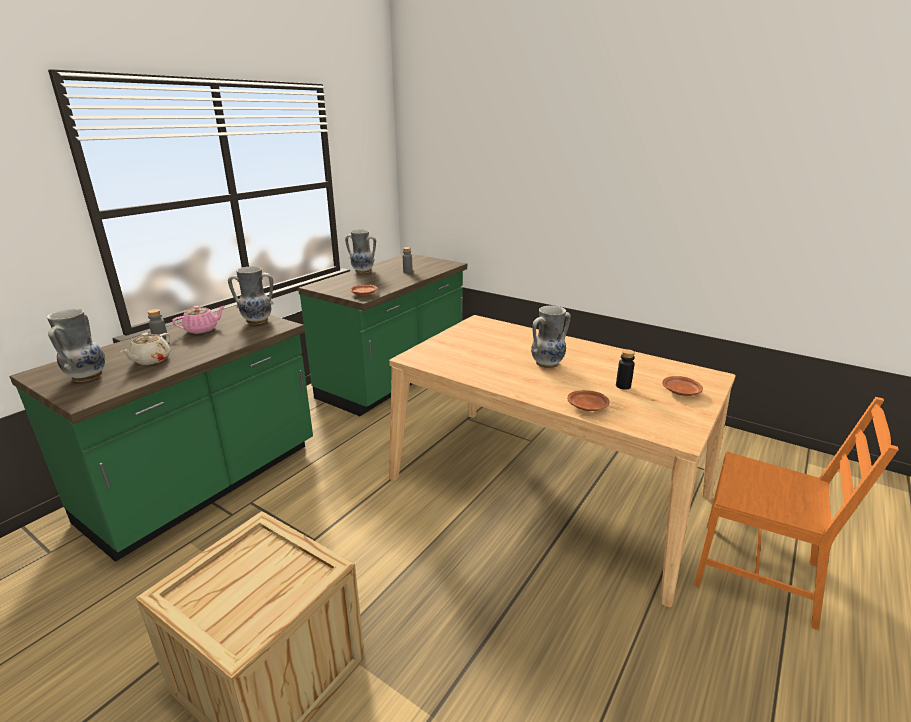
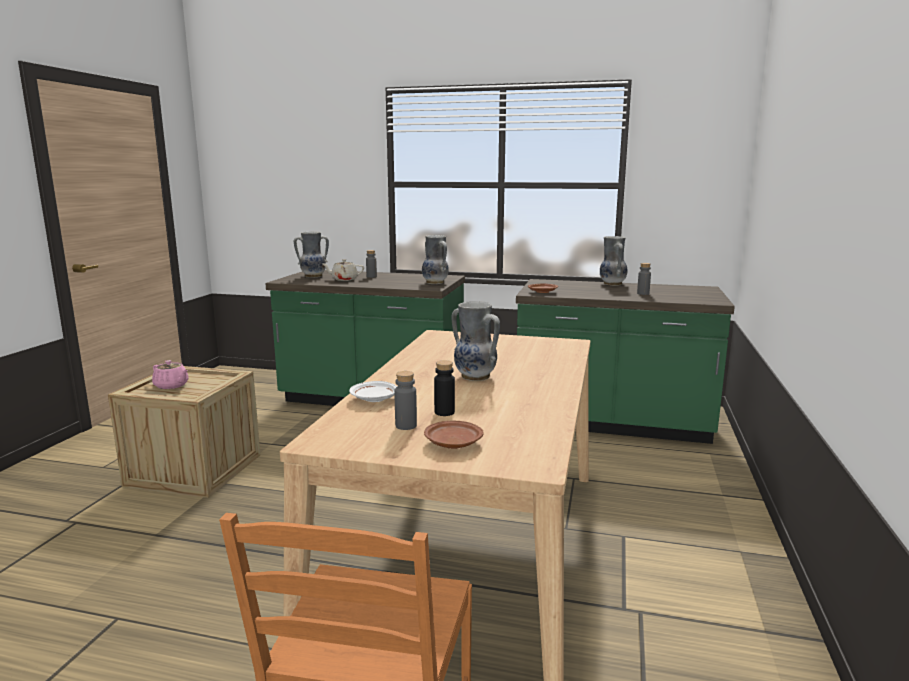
camera: 70 degrees right, 10 degrees down
pink teapot [172,306,225,334] -> pink teapot moved to [152,360,189,389]
brown plate [567,390,610,411] -> white plate [349,381,397,402]
none -> grey bottle [394,371,417,430]

